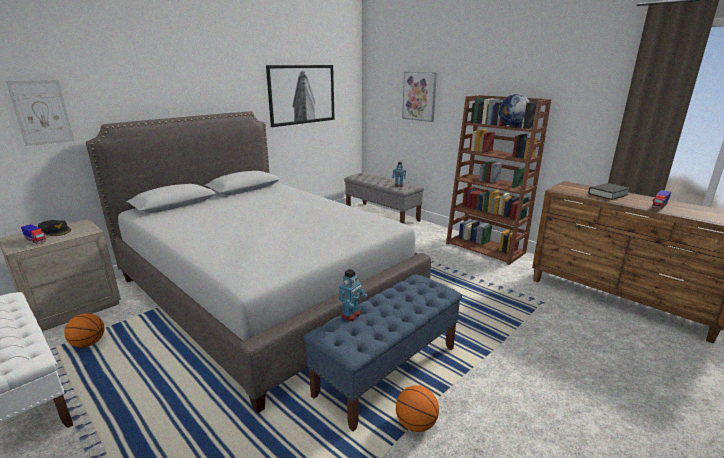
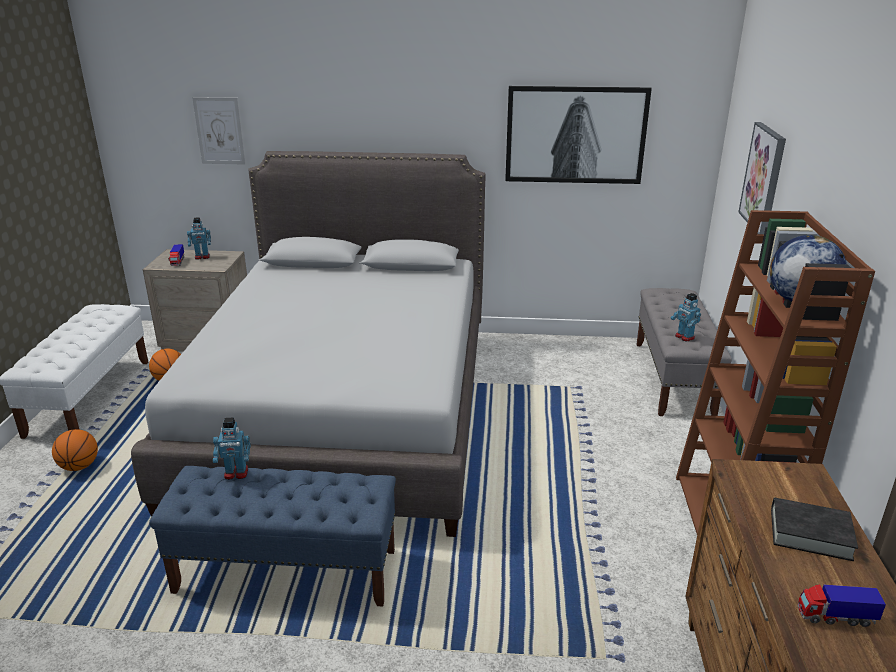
camera: 50 degrees right, 5 degrees up
black cap [38,220,71,236] -> toy robot [187,217,211,260]
basketball [396,385,439,432] -> basketball moved to [52,429,98,471]

